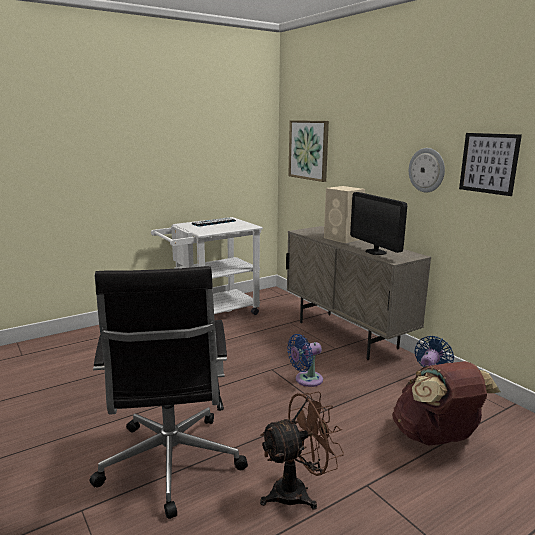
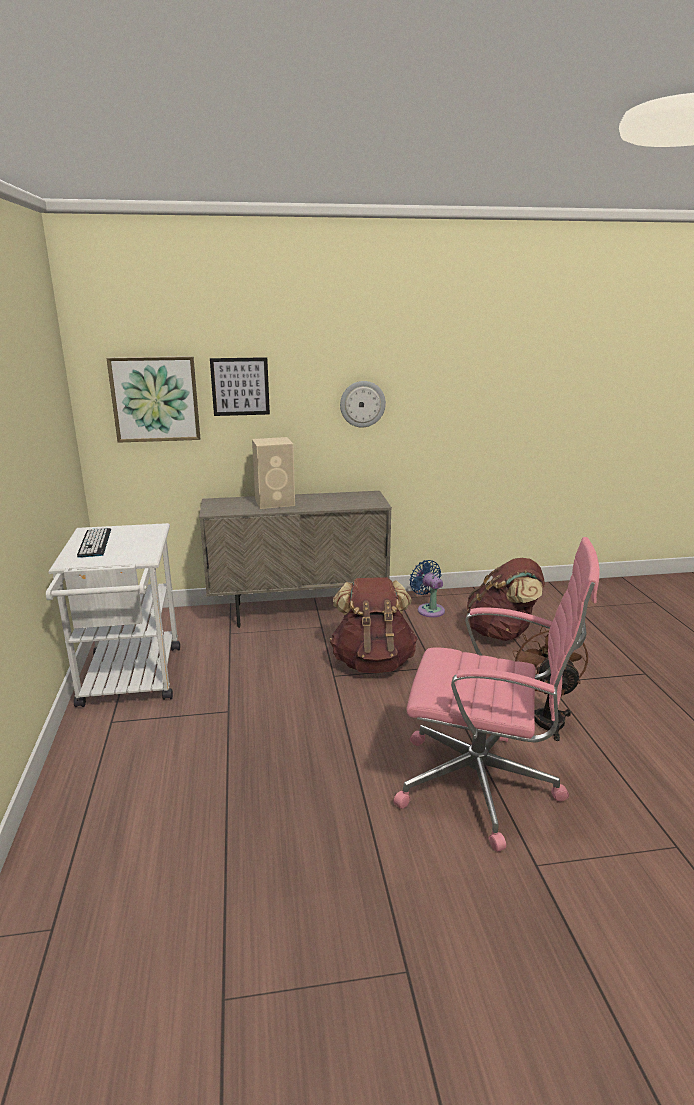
camera: 65 degrees left, 5 degrees up
black office chair [90,266,248,519] -> pink office chair [393,537,600,852]
blue fan [287,334,323,387] -> brown backpack [330,577,418,673]
monitor [350,192,407,255] -> none
picture [459,133,522,196] -> picture moved to [210,357,270,416]

